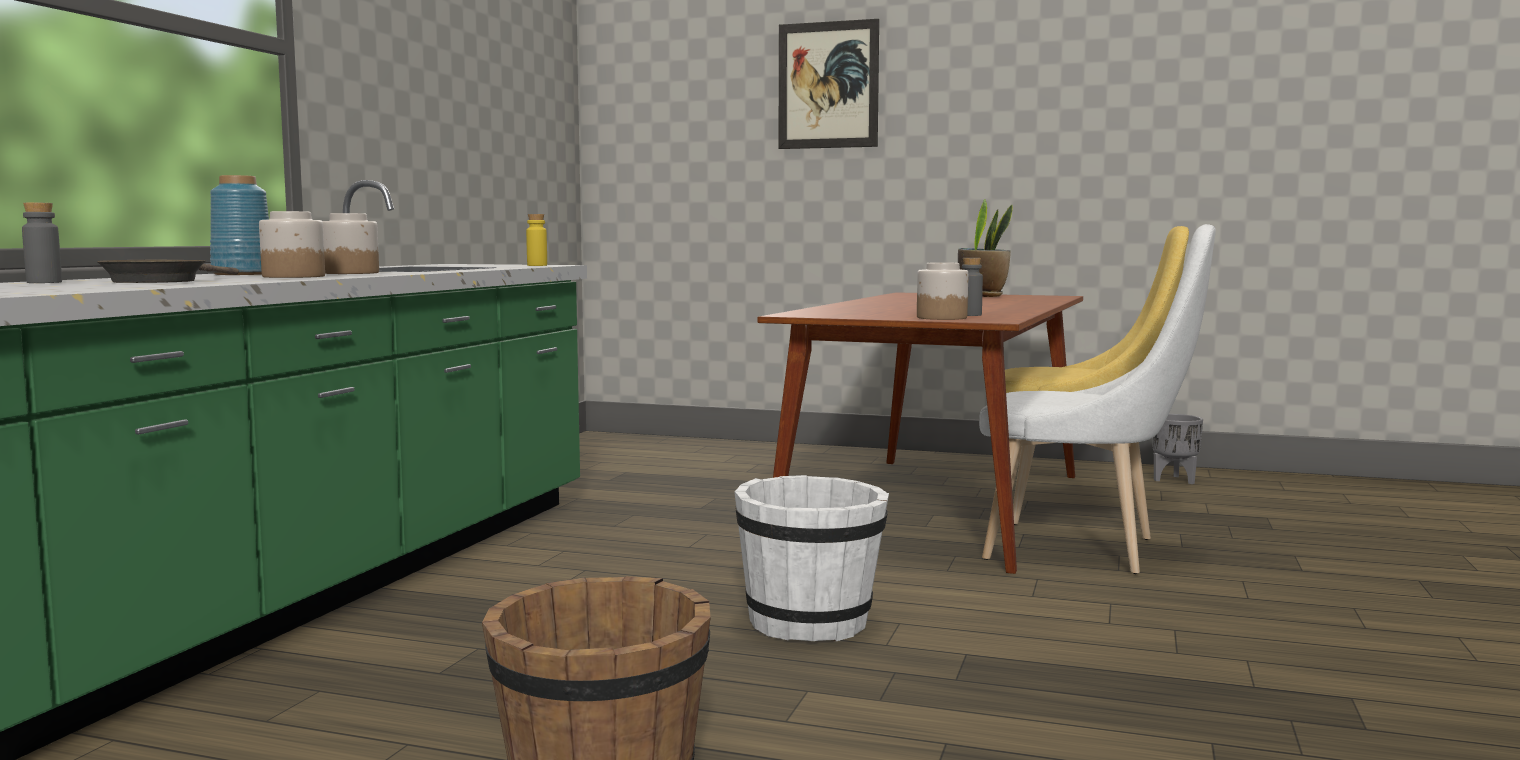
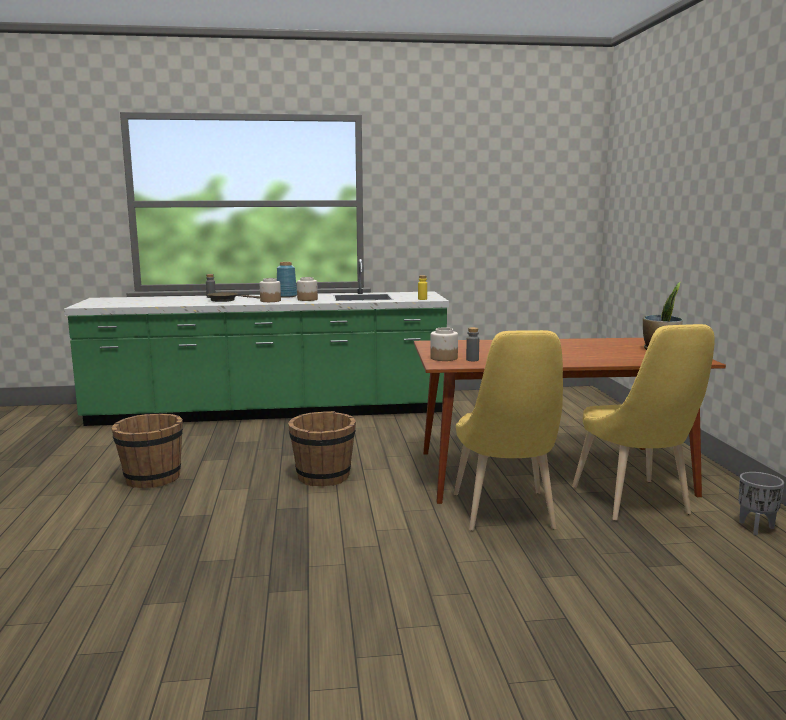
camera: 65 degrees right, 5 degrees up
white bucket [734,475,889,642] -> brown bucket [288,411,356,486]
picture [779,19,879,149] -> none
white chair [979,224,1216,574] -> yellow chair [454,330,563,531]

